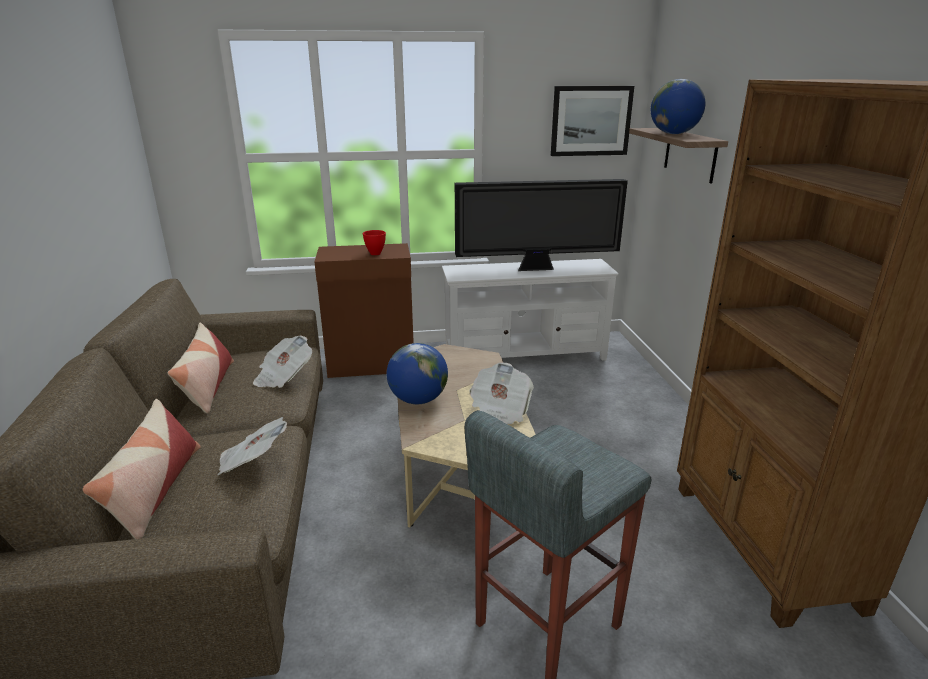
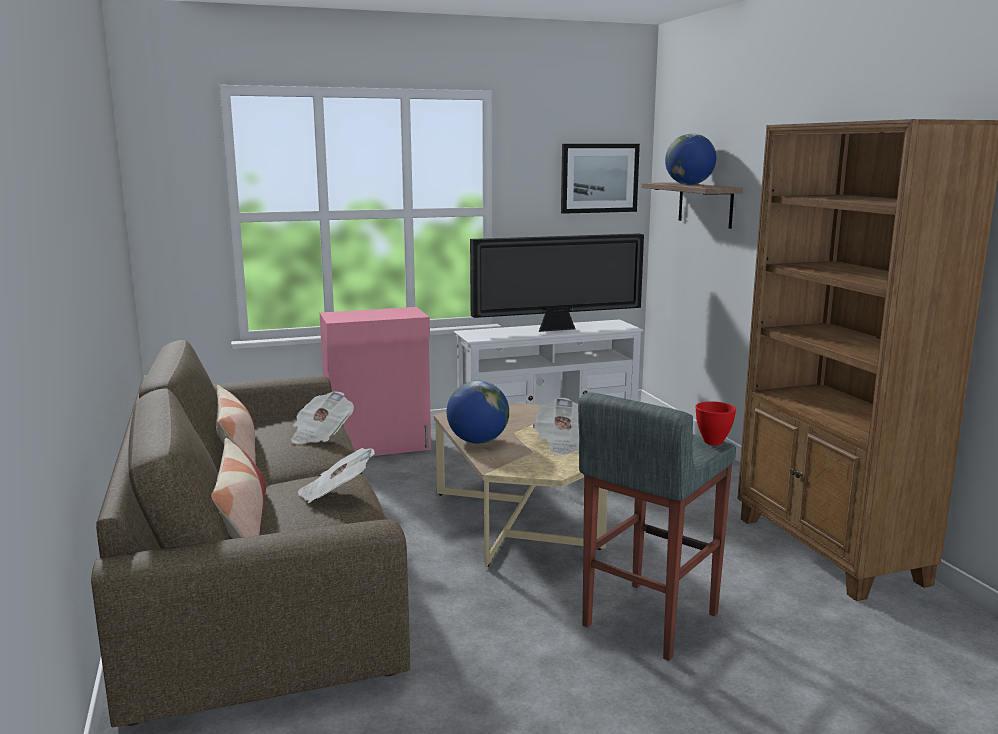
camera: 10 degrees left, 10 degrees down
brown cabinet [314,243,414,378] -> pink cabinet [320,307,431,456]
red bowl [363,230,386,255] -> red bowl moved to [695,401,736,445]

